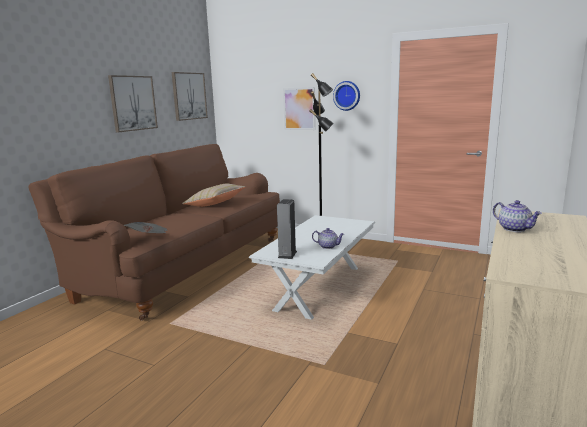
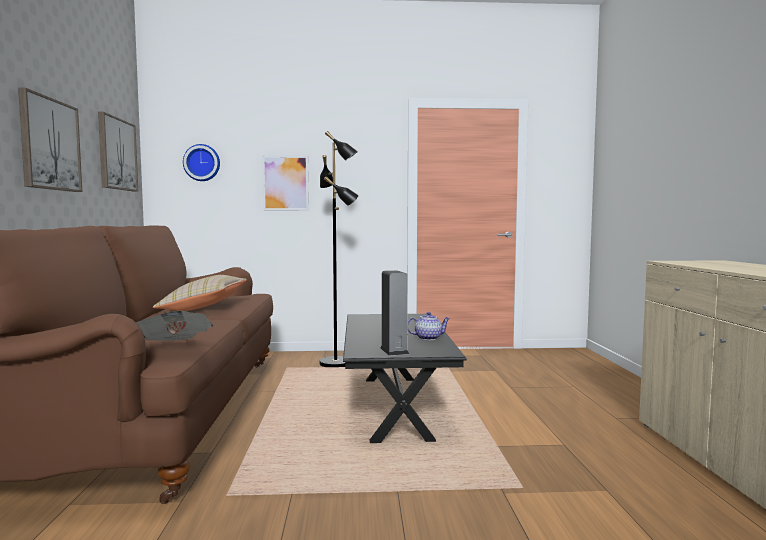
camera: 30 degrees left, 10 degrees down
white coffee table [249,215,375,320] -> black coffee table [343,314,467,443]
wall clock [333,81,360,111] -> wall clock moved to [183,144,220,181]
teapot [493,200,542,232] -> none

